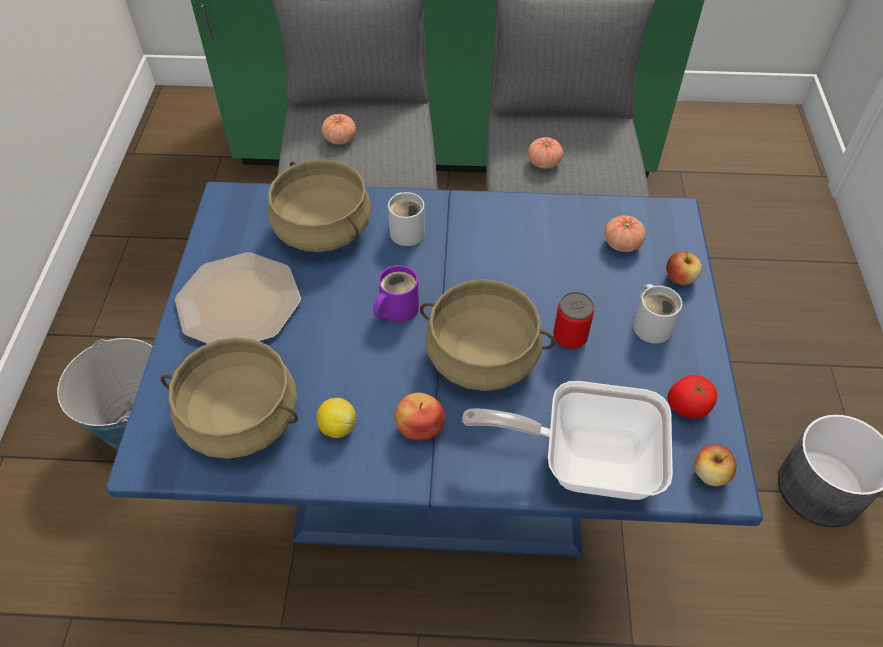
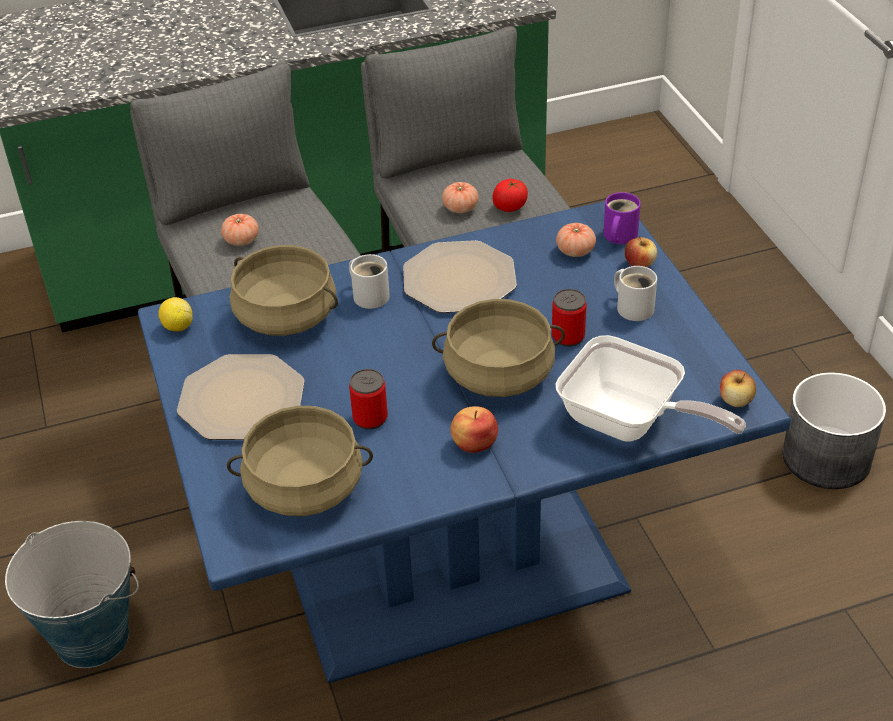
camera: 20 degrees left, 10 degrees down
lemon [316,398,356,438] -> lemon moved to [158,297,193,331]
purple mug [373,265,419,322] -> purple mug moved to [603,192,641,244]
frying pan [462,381,673,500] -> frying pan turned 135 degrees counterclockwise [556,335,746,442]
tomato [667,375,717,419] -> tomato moved to [492,179,528,212]
none -> can [349,369,388,430]
none -> plate [403,240,517,313]

